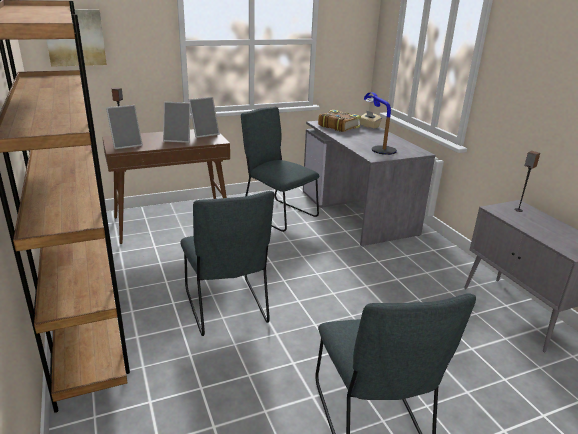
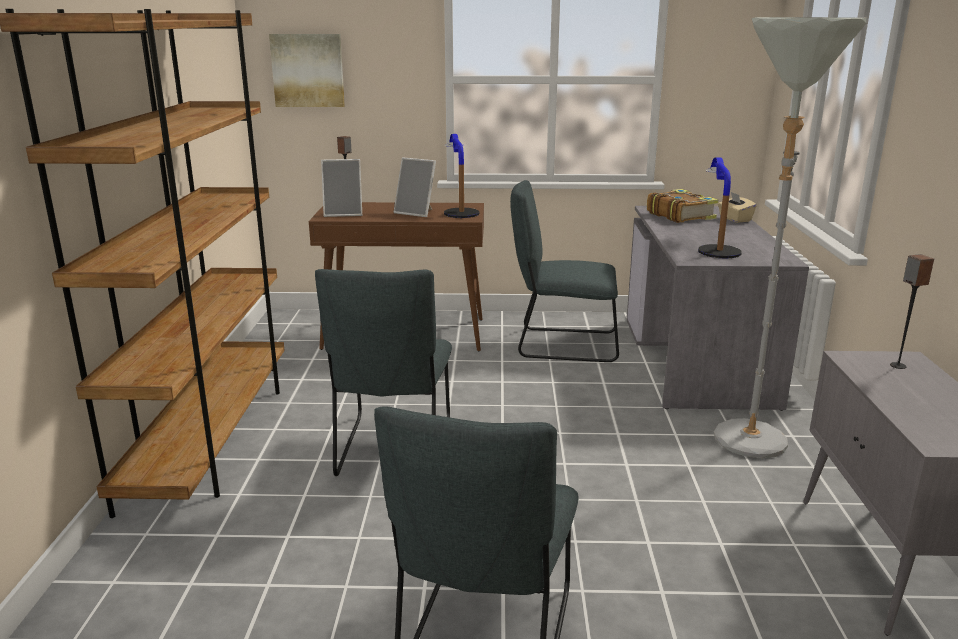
camera: 25 degrees right, 5 degrees down
picture frame [189,97,220,138] -> table lamp [444,134,479,218]
grey chair [241,107,319,232] -> grey chair turned 60 degrees counterclockwise [510,180,619,362]
none -> grey floor lamp [714,17,867,458]

